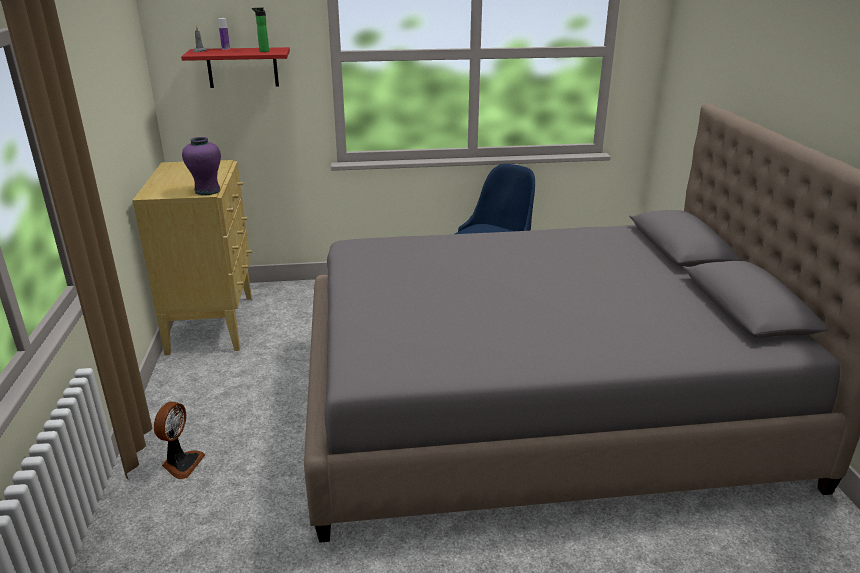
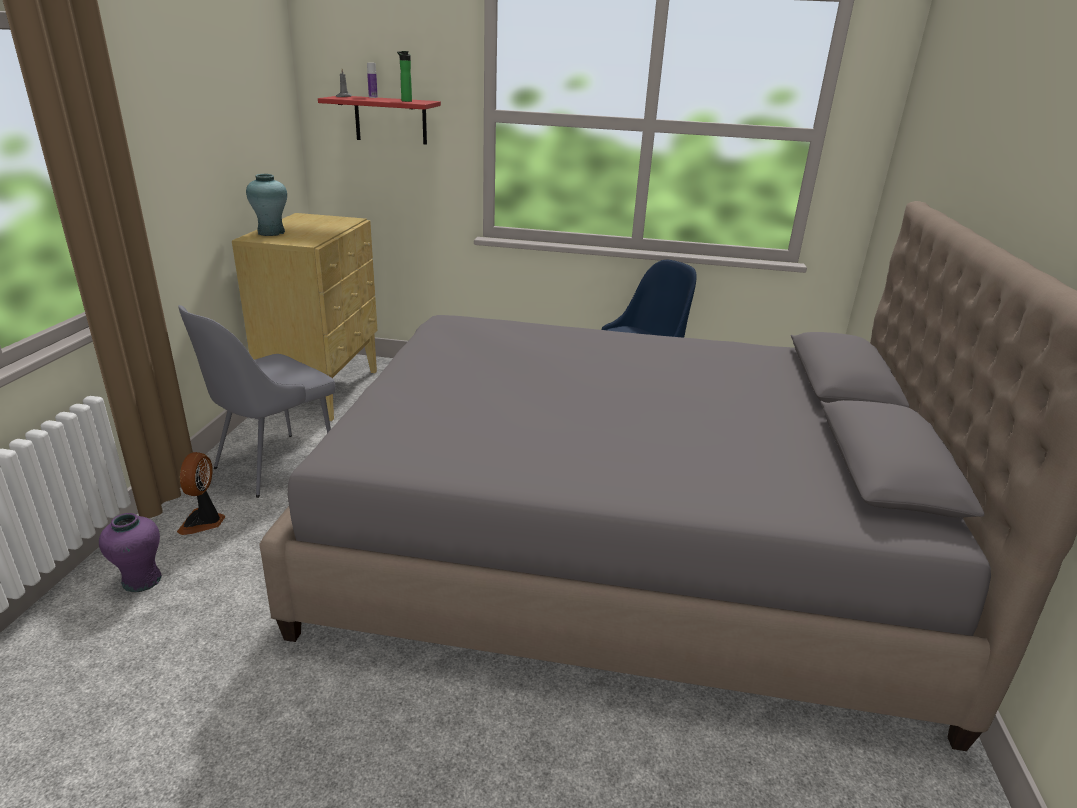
camera: 15 degrees right, 0 degrees up
fan [154,402,205,479] -> fan turned 150 degrees clockwise [177,452,225,535]
purple vase [182,137,221,195] -> purple vase moved to [99,513,162,592]
none -> grey chair [178,305,335,498]
none -> turquoise vase [246,174,287,236]

